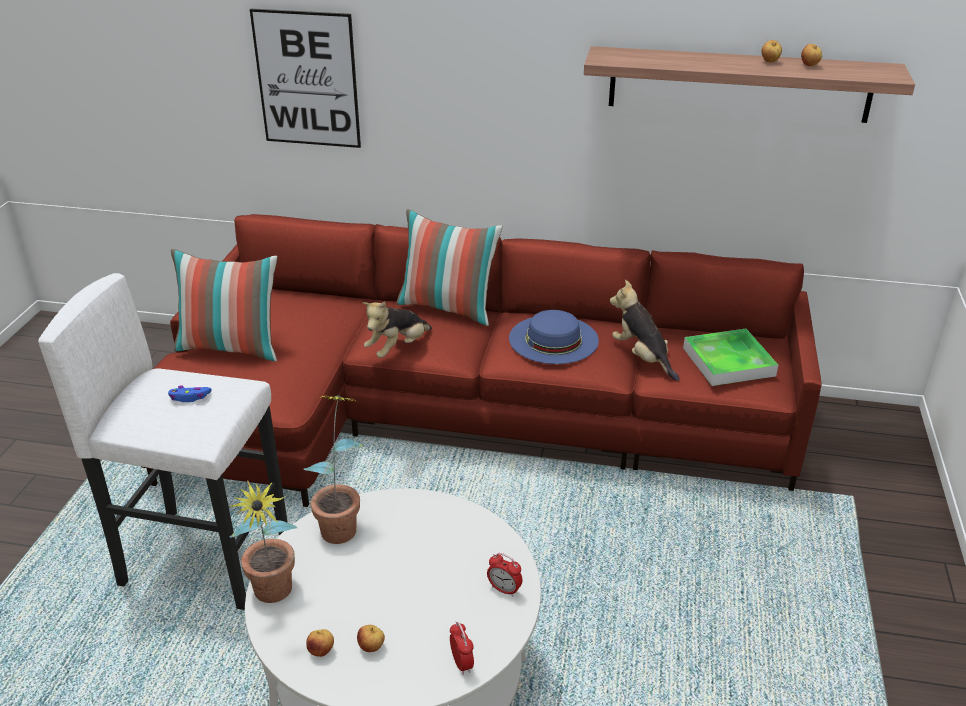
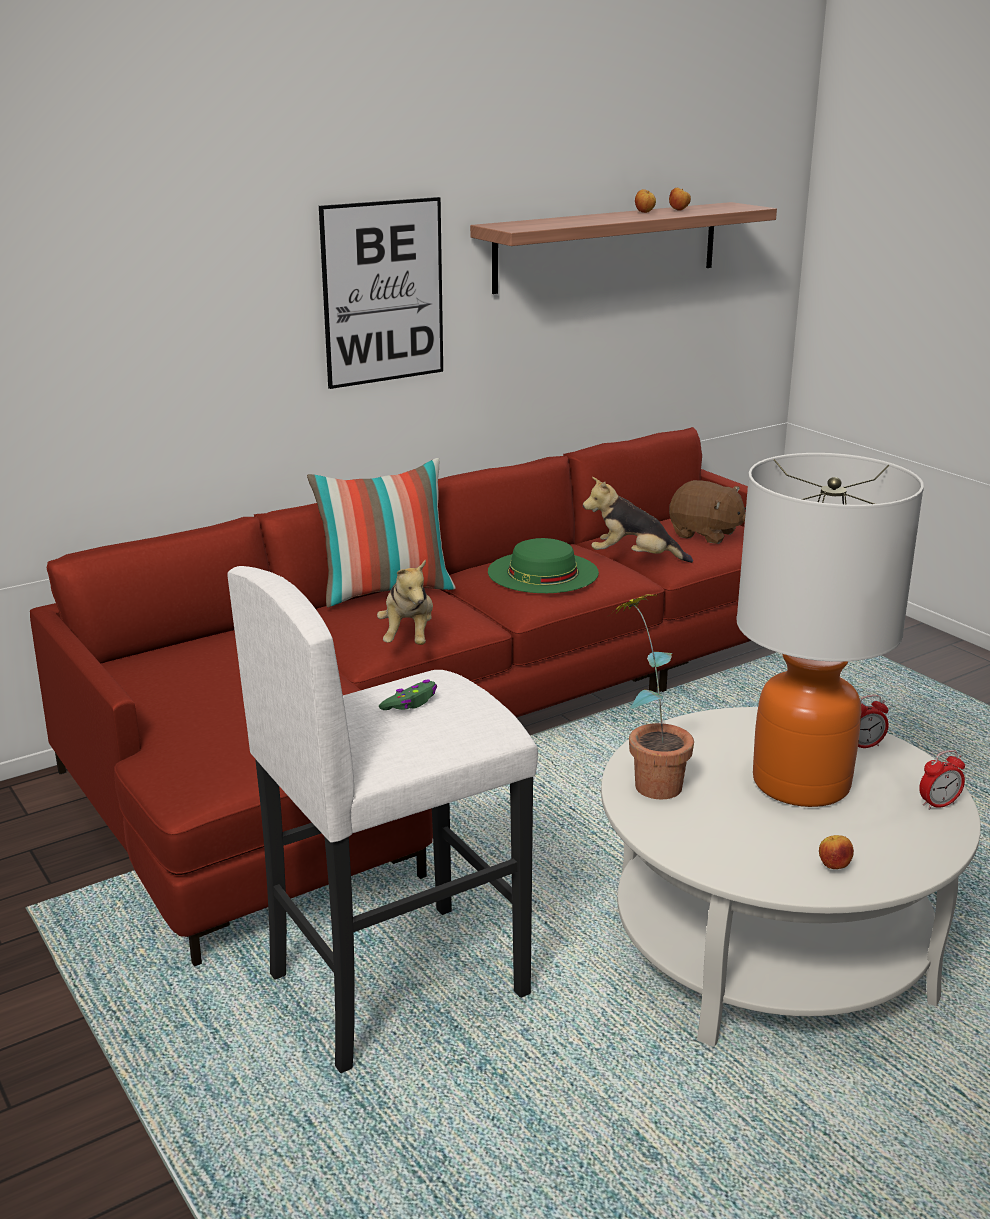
camera: 45 degrees left, 10 degrees down
blue game controller [168,386,212,402] -> green game controller [379,679,437,710]
pillow [171,249,277,361] -> none
potted plant [229,480,298,603] -> none
picture [250,8,361,148] -> picture moved to [319,197,443,389]
apple [357,625,385,652] -> none
alarm clock [450,621,474,675] -> alarm clock turned 135 degrees clockwise [919,750,965,810]
blue hat [509,310,599,364] -> green hat [488,538,599,593]
tray [683,329,778,386] -> brown plush toy [669,480,746,544]
none -> table lamp [736,453,924,807]

